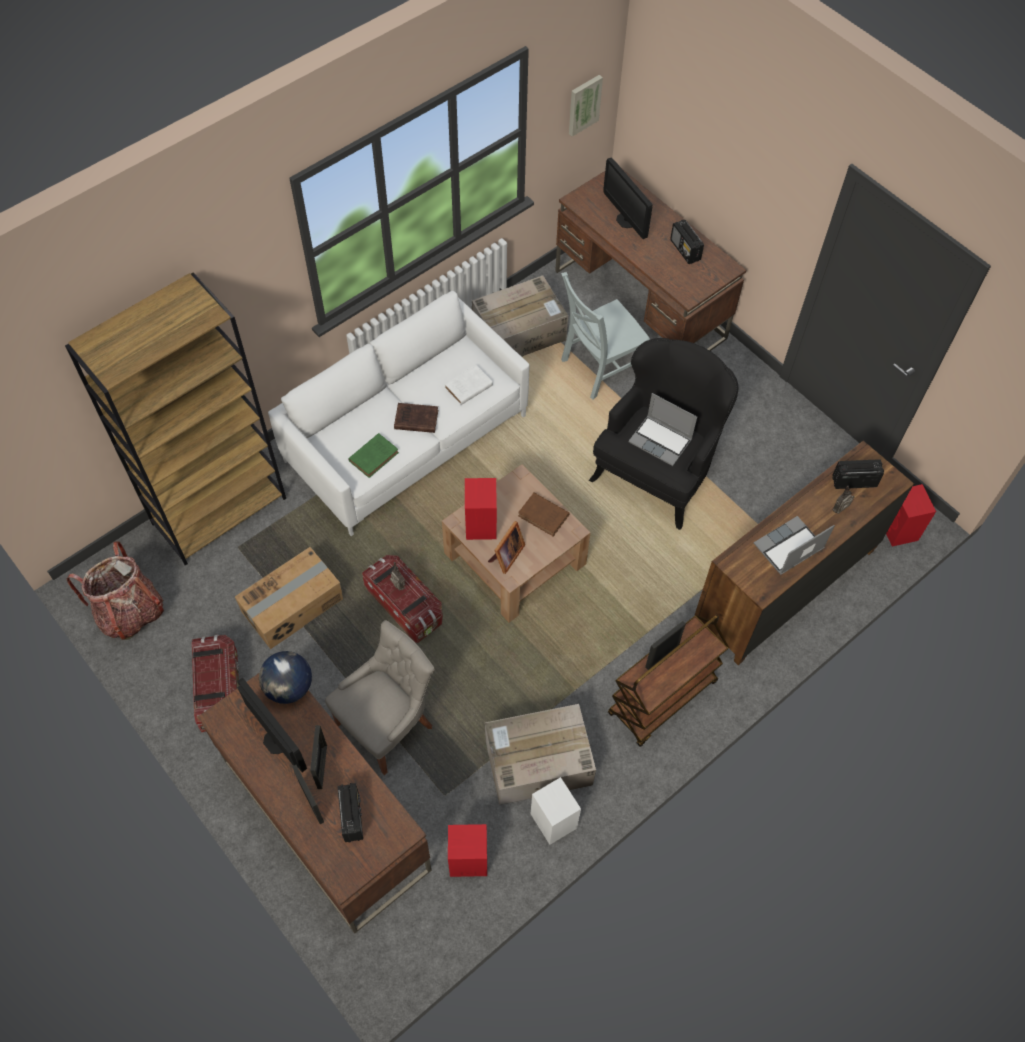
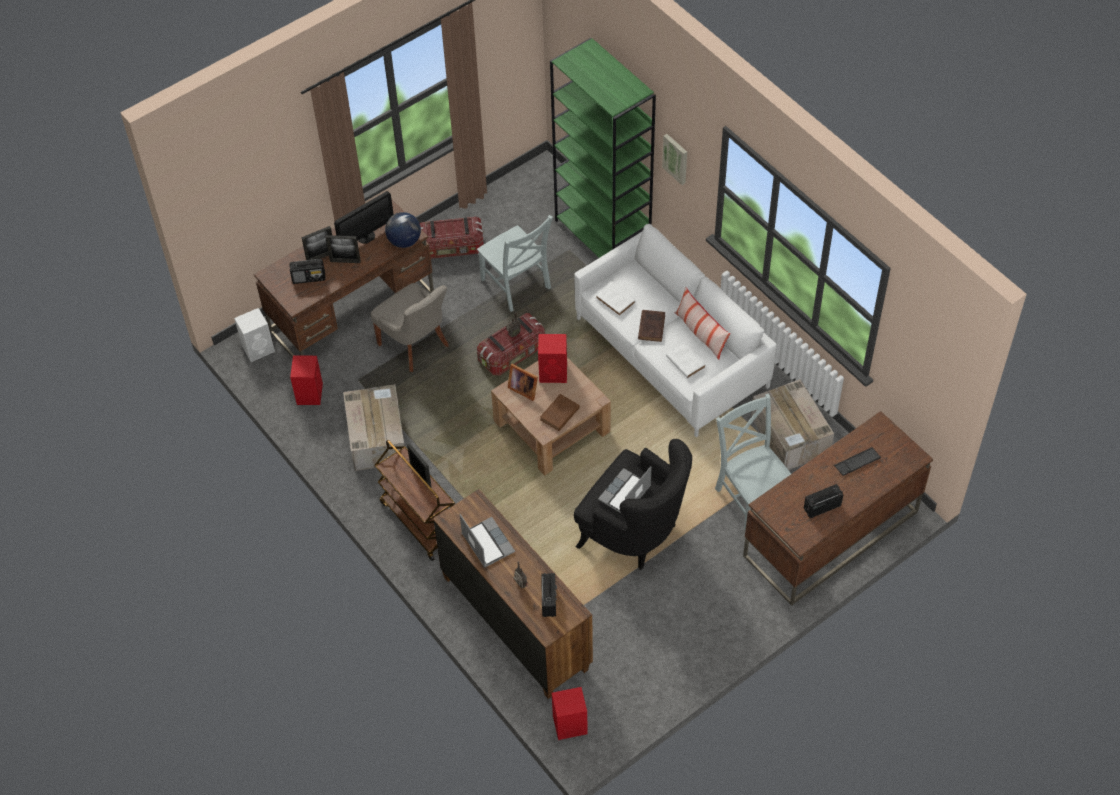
camera: 95 degrees right, 5 degrees down
brown bookcase [65,272,286,565] -> green bookcase [550,38,656,258]
backpack [66,541,164,640] -> none
cardboard box [235,547,343,649] -> grey chair [477,215,553,312]
green book [348,433,399,478] -> white book [596,282,636,316]
white speaker [531,777,581,845] -> white speaker moved to [234,308,275,362]
picture [569,75,603,137] -> picture moved to [662,134,687,185]
monitor [603,158,653,239] -> keyboard [834,447,881,476]
none -> pillow [675,287,730,360]

